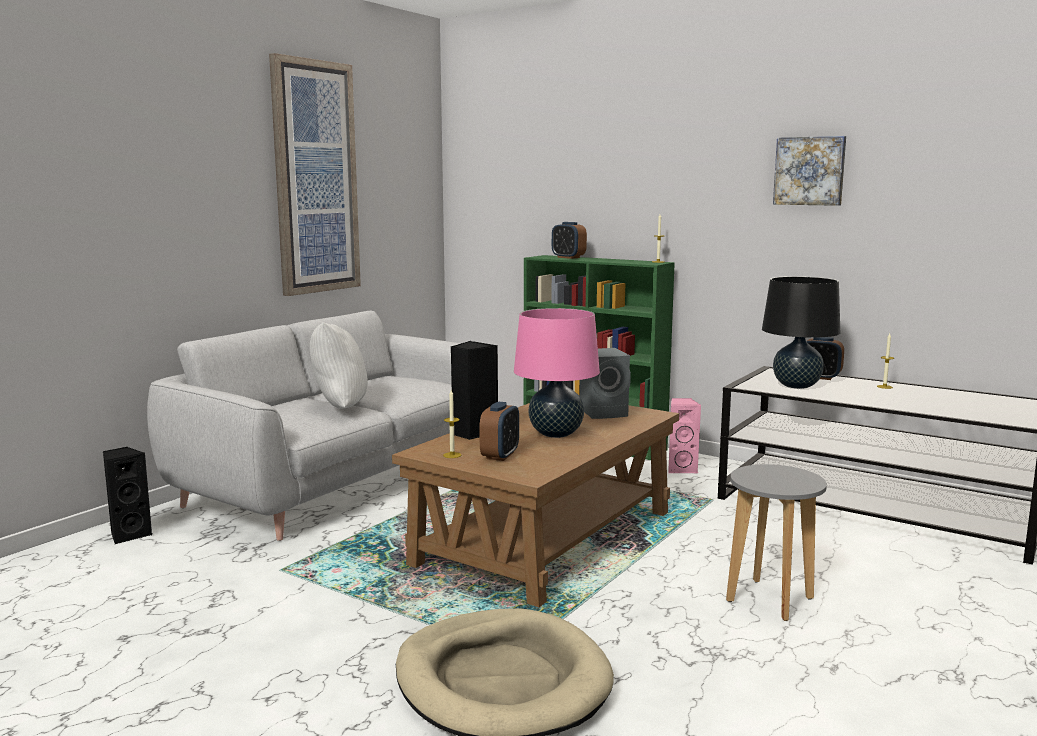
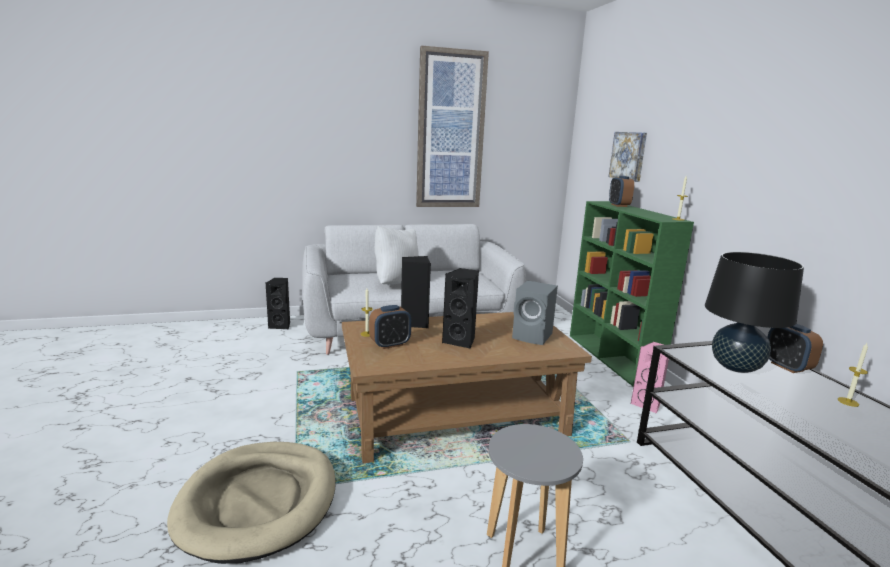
camera: 40 degrees right, 5 degrees up
pink table lamp [514,308,600,438] -> black speaker [442,268,479,349]
picture [773,136,846,206] -> picture moved to [609,132,647,182]

